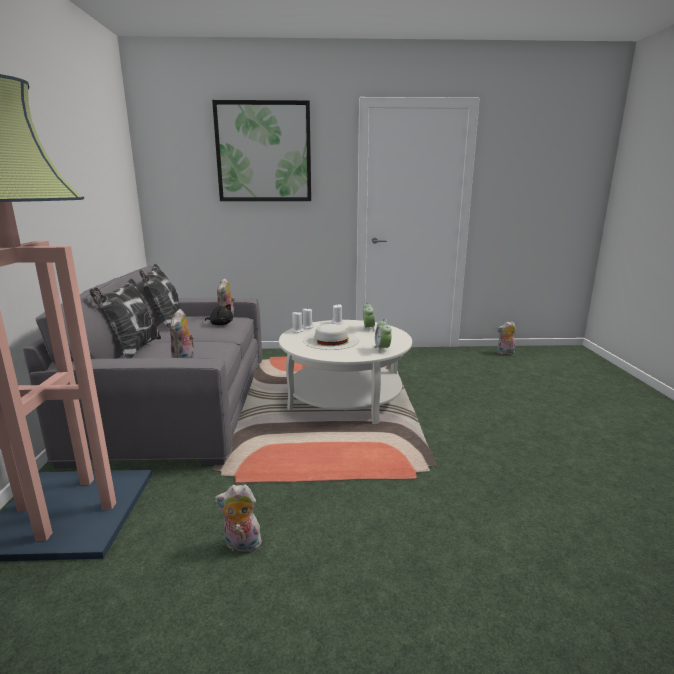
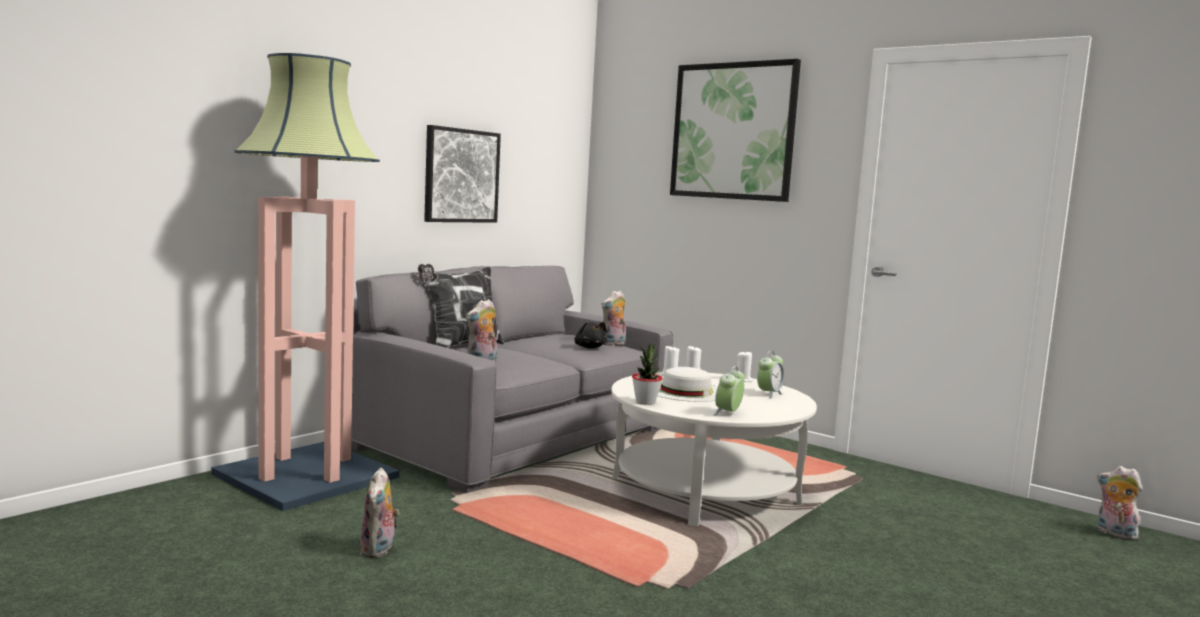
camera: 40 degrees right, 10 degrees down
pillow [139,264,180,329] -> none
plush toy [215,485,262,552] -> plush toy turned 135 degrees counterclockwise [360,468,400,558]
none -> picture [424,125,501,223]
none -> potted plant [632,343,663,405]

